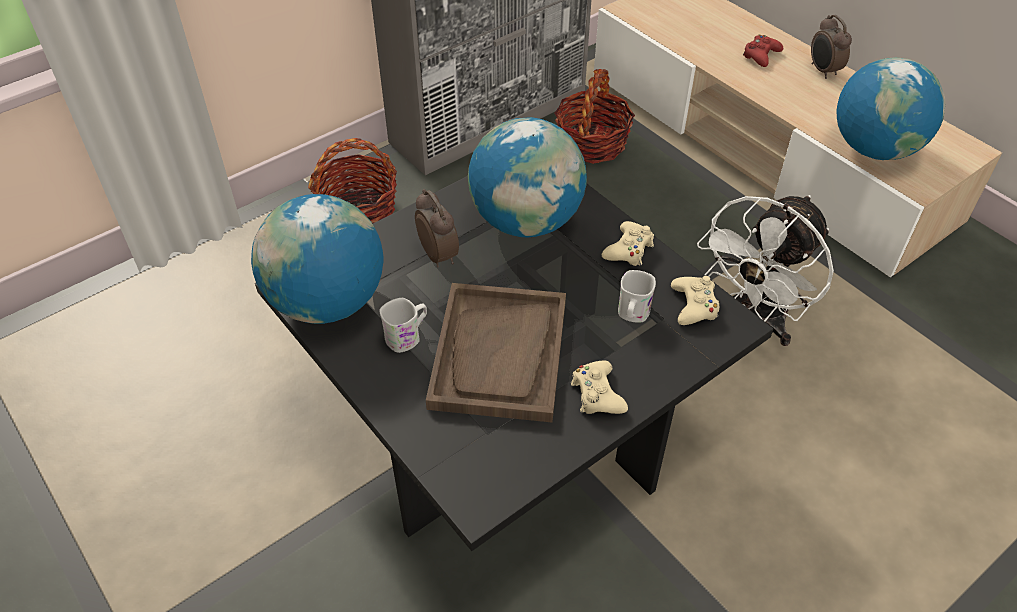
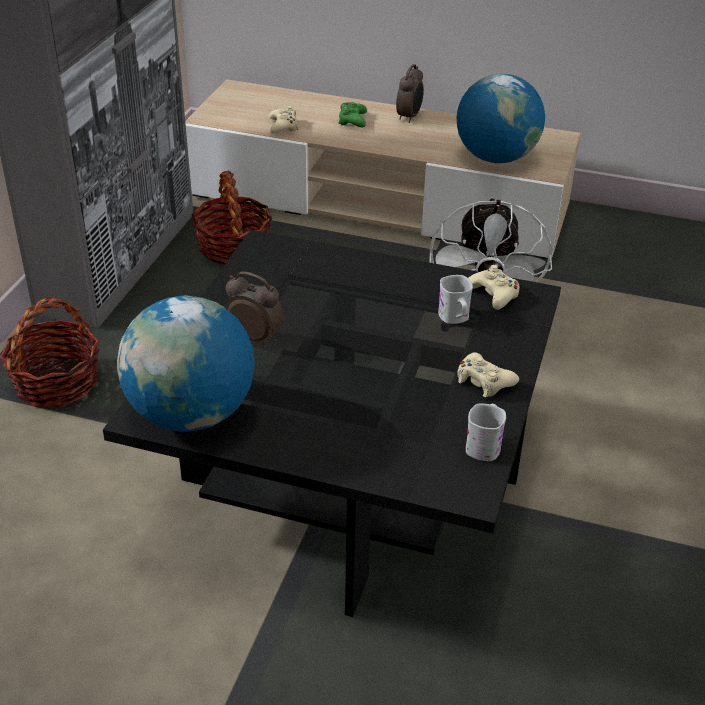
camera: 35 degrees left, 10 degrees down
white mug [379,298,427,353] -> white mug moved to [466,403,506,461]
brown tray [426,283,566,422] -> none
globe [468,117,587,237] -> none
beige game controller [602,221,654,266] -> beige game controller moved to [269,106,298,134]
red game controller [743,35,783,67] -> green game controller [338,102,367,127]
alarm clock [811,15,852,79] -> alarm clock turned 105 degrees counterclockwise [396,64,424,123]

